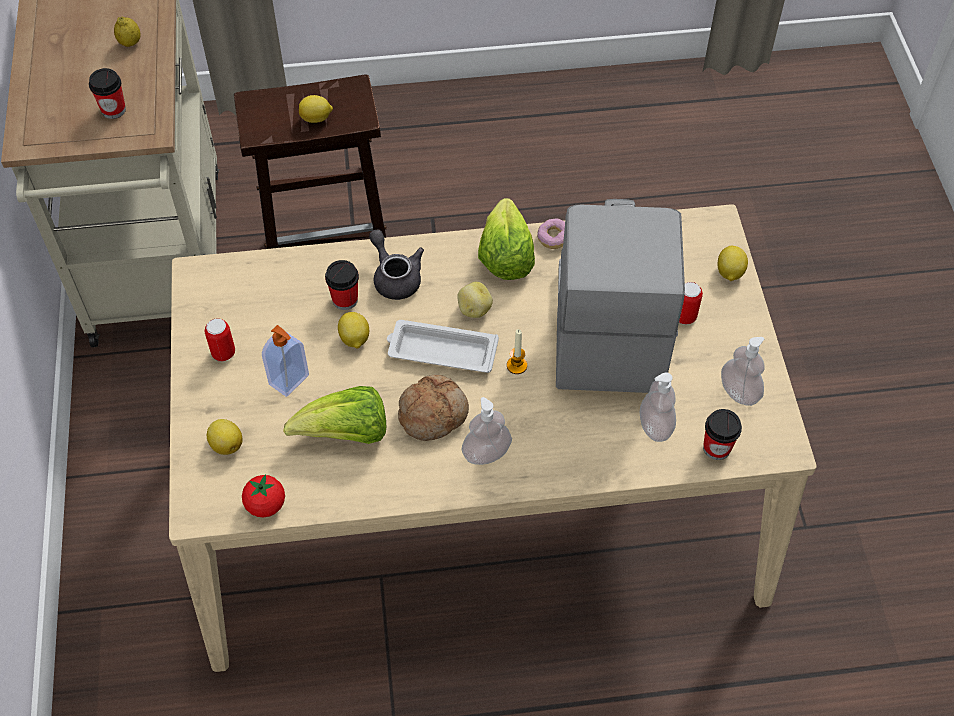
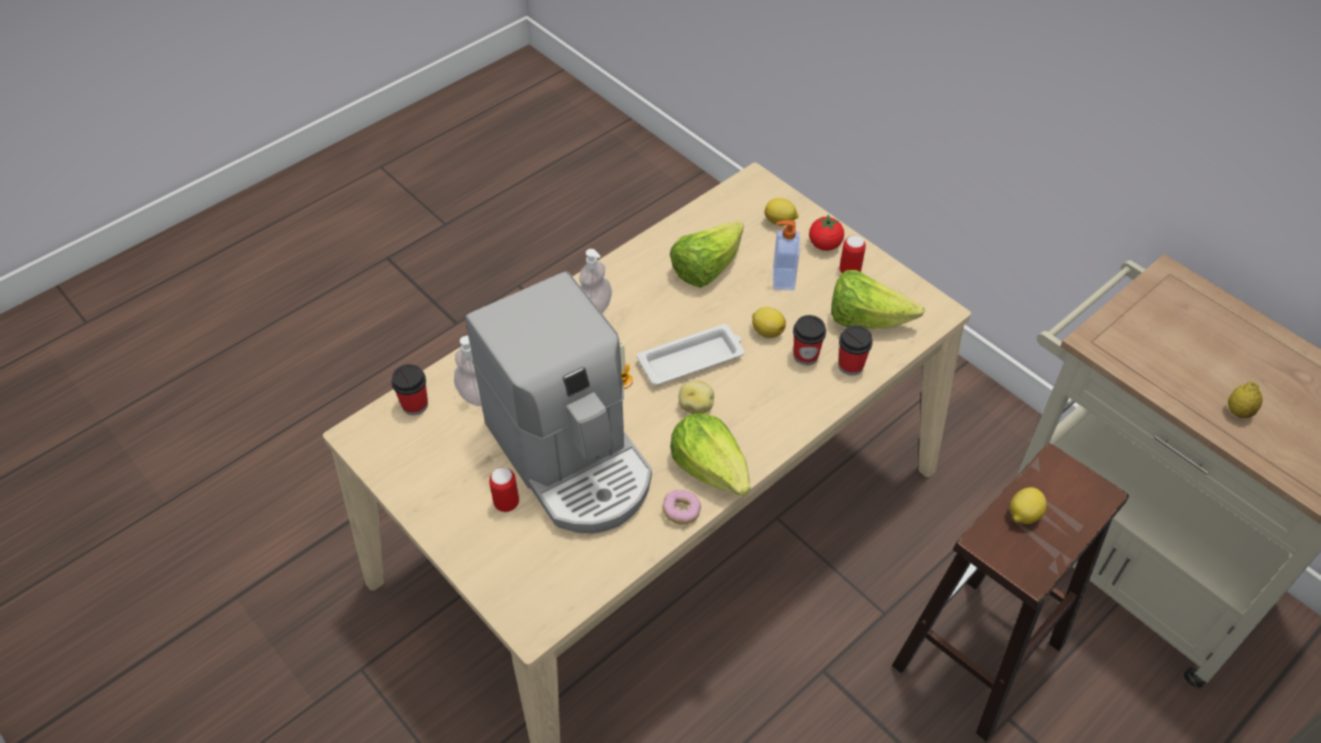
camera: 145 degrees right, 5 degrees down
cup [89,68,126,119] -> cup moved to [838,325,873,376]
tomato [242,474,285,517] -> tomato moved to [809,214,844,251]
grey teapot [369,229,424,300] -> none
bread [398,374,469,441] -> none
lemon [718,246,748,281] -> none
soap dispenser [721,337,765,406] -> none
none -> lettuce [831,270,925,329]

